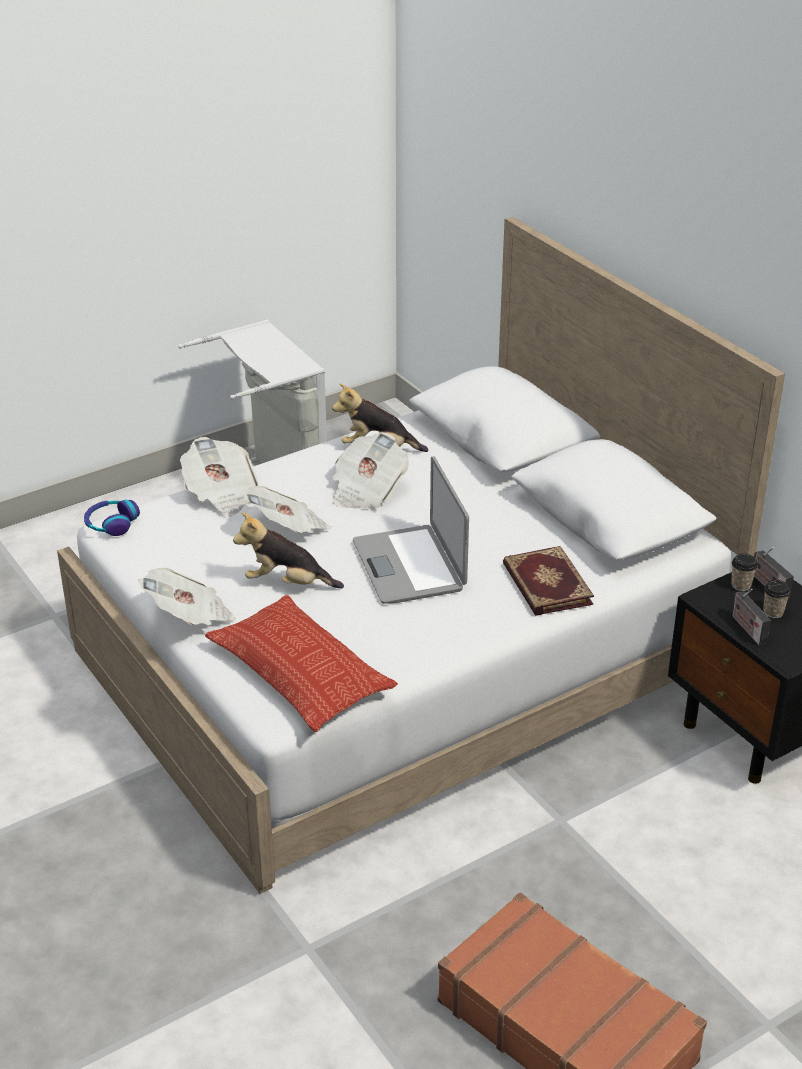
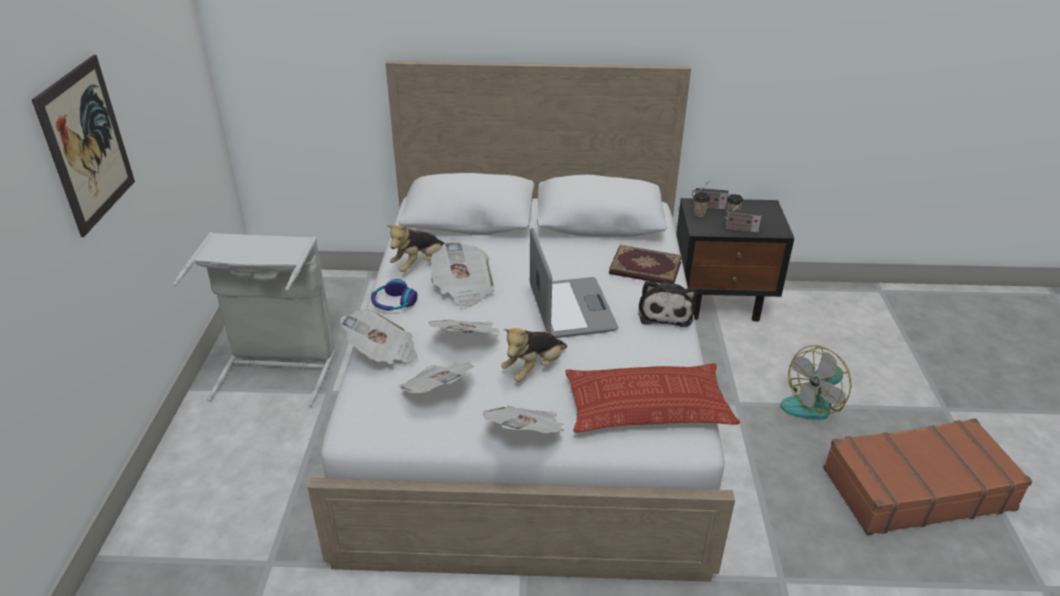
camera: 55 degrees left, 0 degrees up
headphones [84,500,140,536] -> headphones moved to [371,279,417,311]
laptop [353,456,469,604] -> laptop turned 120 degrees counterclockwise [530,228,618,338]
none -> picture [32,55,135,237]
none -> newspaper [399,363,475,393]
none -> plush toy [638,281,697,327]
none -> fan [780,345,852,420]

